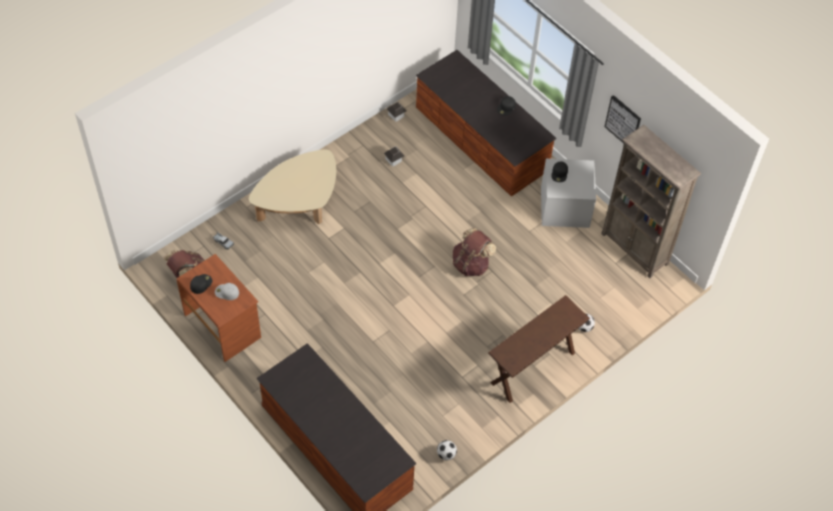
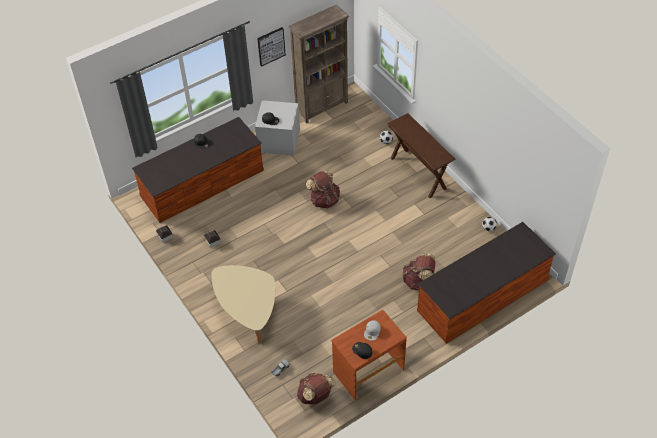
camera: 80 degrees left, 5 degrees down
none -> brown backpack [402,253,436,290]

